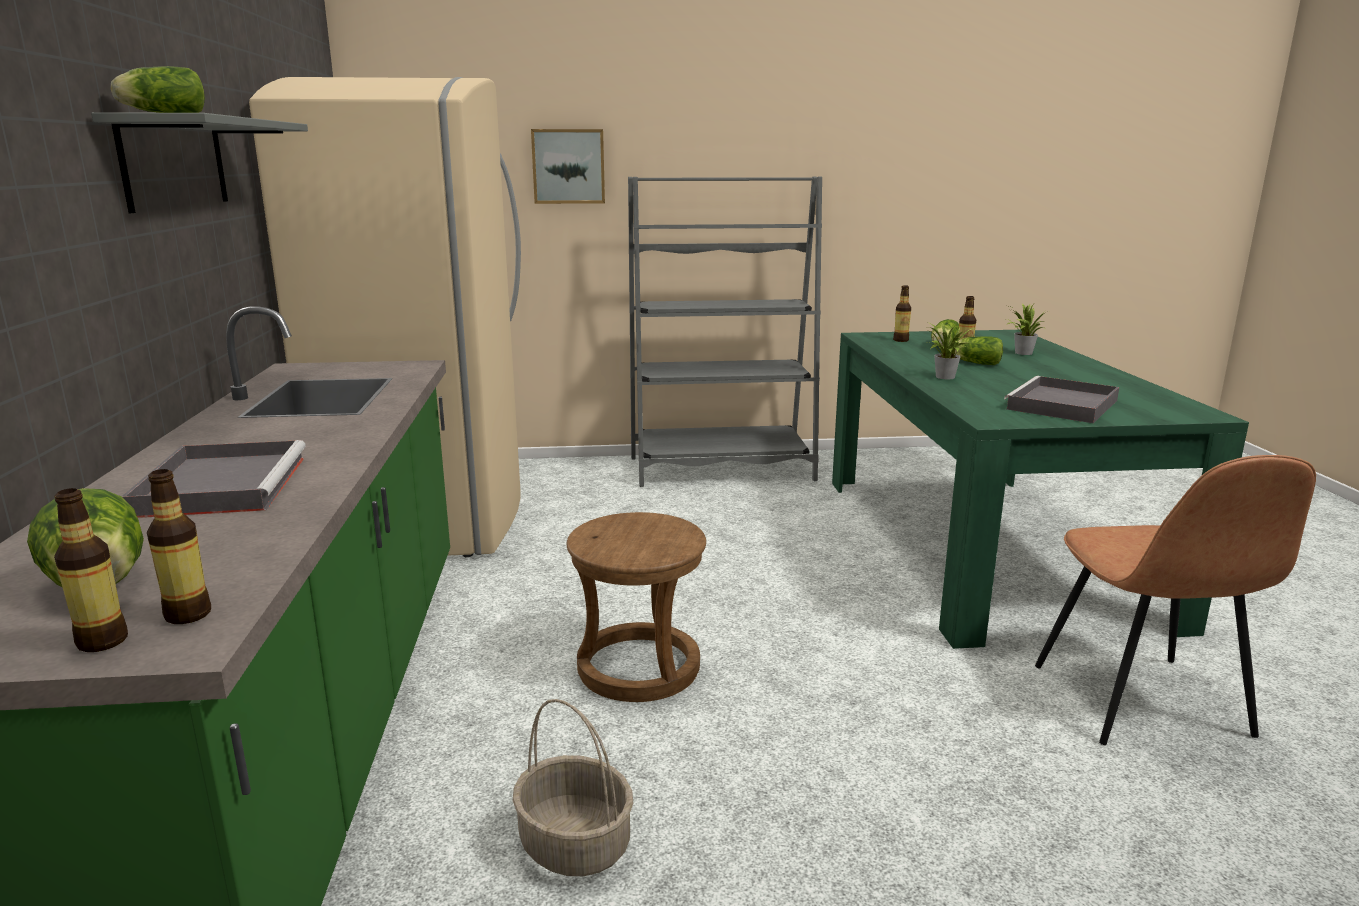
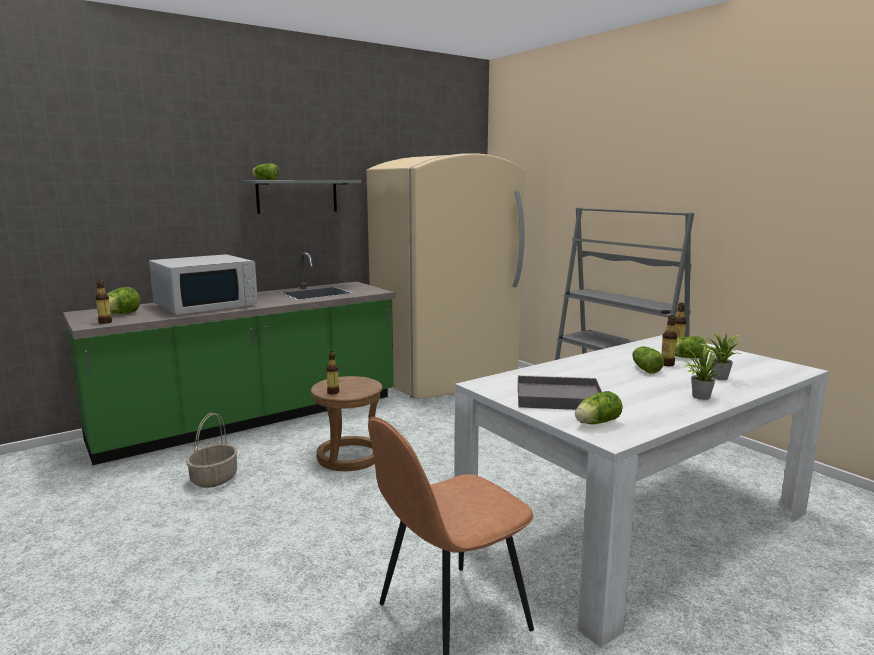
camera: 60 degrees right, 5 degrees down
bottle [54,488,128,652] -> bottle moved to [326,351,339,394]
grey tray [121,440,306,518] -> white microwave [149,254,258,315]
picture [531,129,605,204] -> none
green dining table [832,330,1249,649] -> white dining table [455,335,829,648]
potted plant [927,321,974,379] -> potted plant moved to [684,346,724,400]
none -> lettuce [575,391,623,424]

